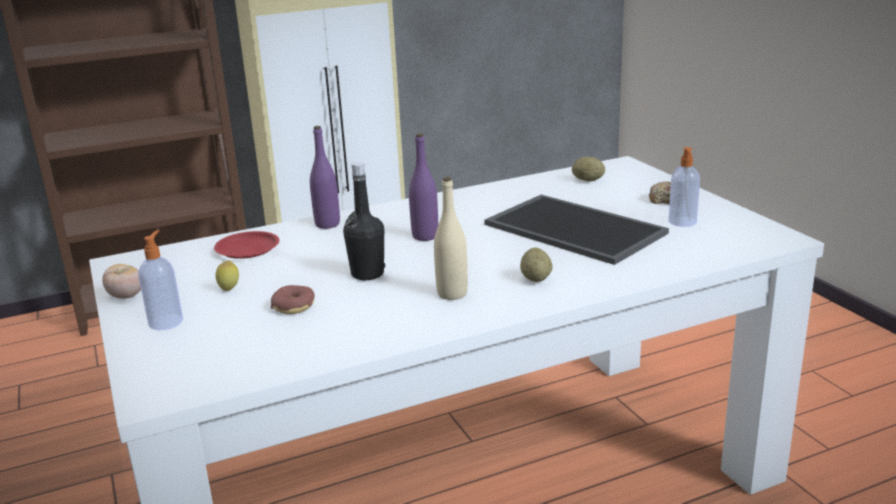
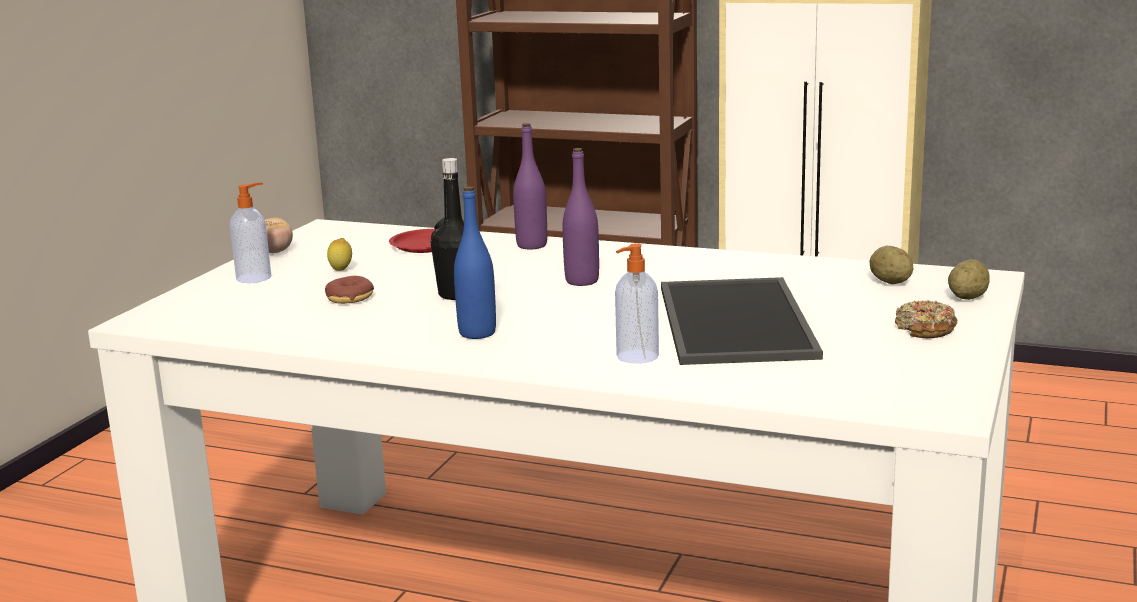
camera: 45 degrees right, 5 degrees down
beige bottle [434,177,468,300] -> blue bottle [454,186,496,339]
potato [520,247,553,282] -> potato moved to [948,259,990,300]
soap dispenser [669,147,700,227] -> soap dispenser moved to [615,243,659,364]

